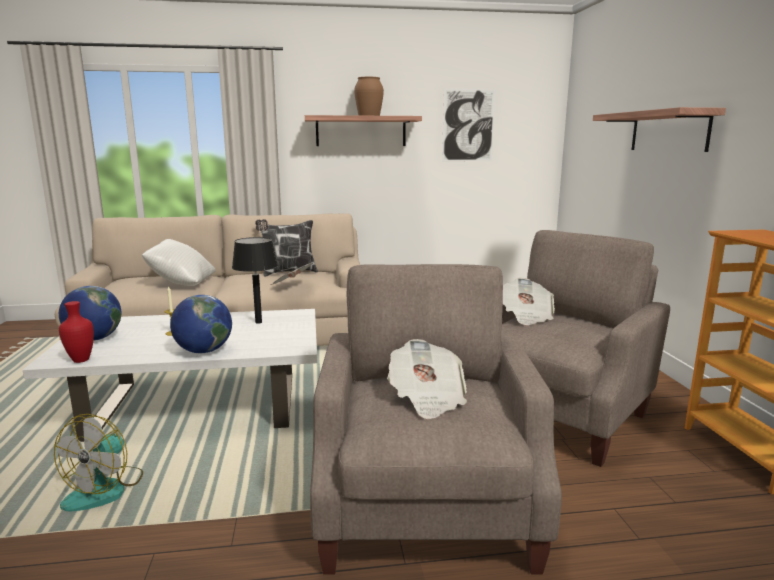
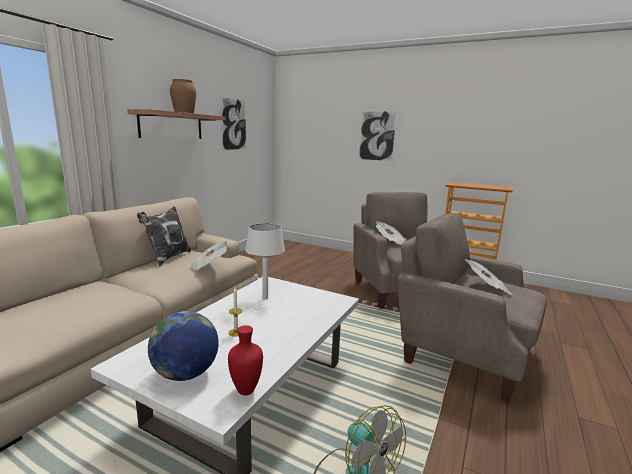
camera: 55 degrees left, 0 degrees up
white pillow [142,239,216,286] -> none
globe [170,295,232,353] -> none
black table lamp [232,237,278,324] -> white table lamp [245,223,285,299]
shelf [593,107,726,152] -> picture [358,110,397,162]

